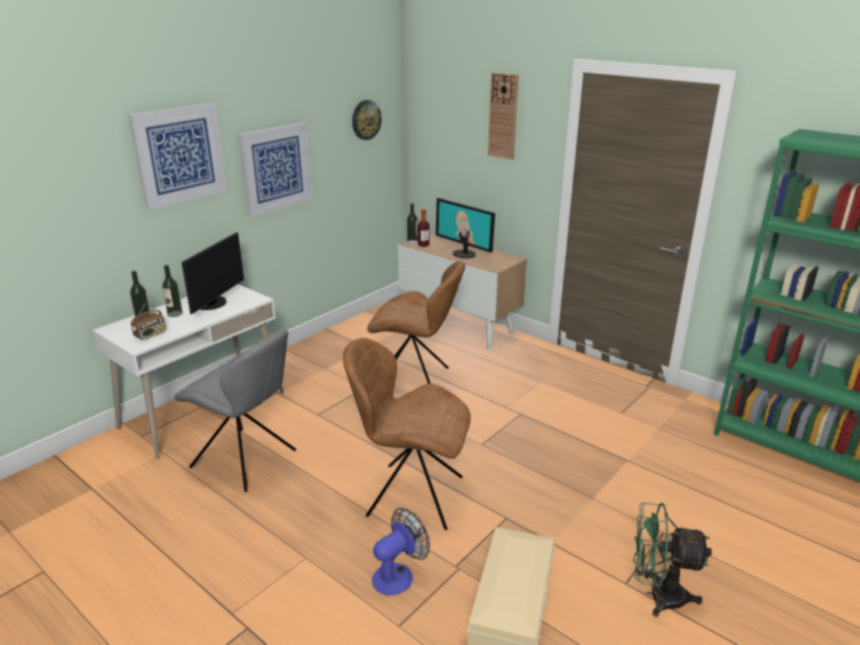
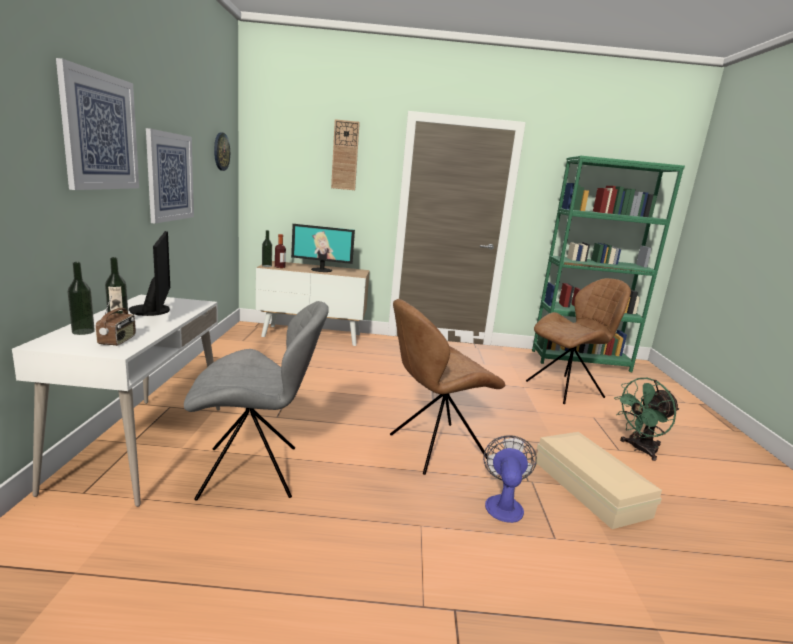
camera: 40 degrees left, 10 degrees down
brown chair [367,261,465,384] -> brown chair moved to [526,278,631,404]

